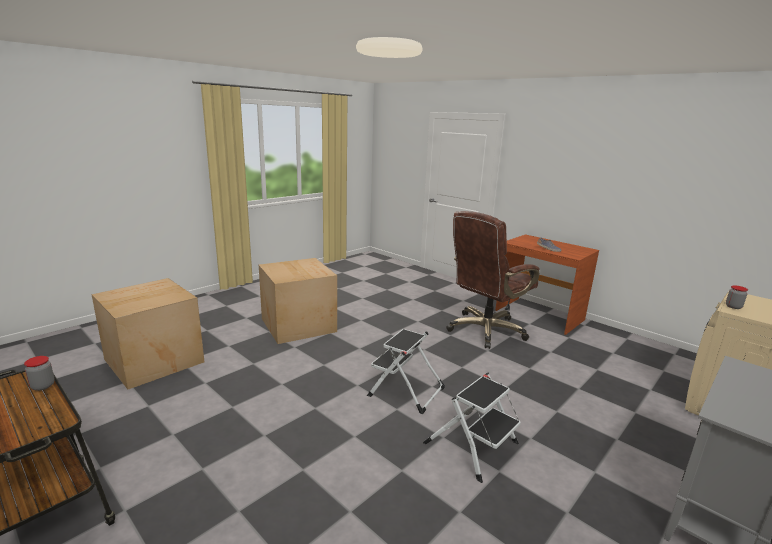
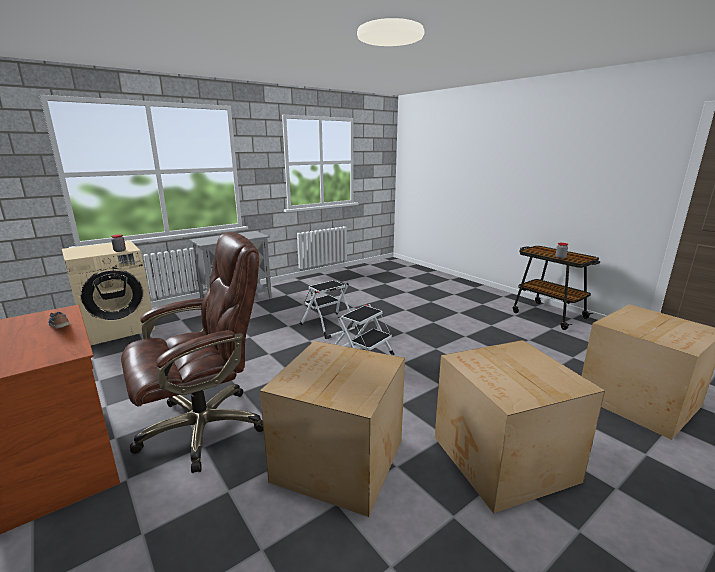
camera: 170 degrees left, 0 degrees up
none -> cardboard box [260,341,405,517]

